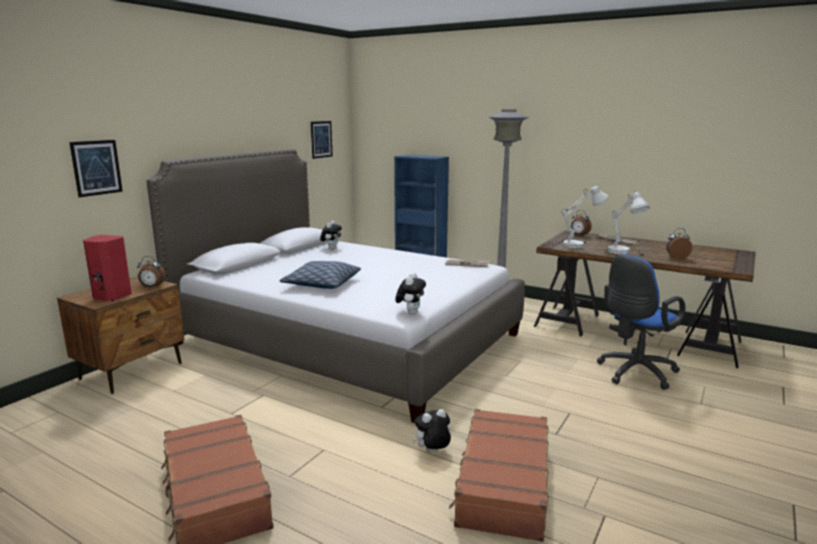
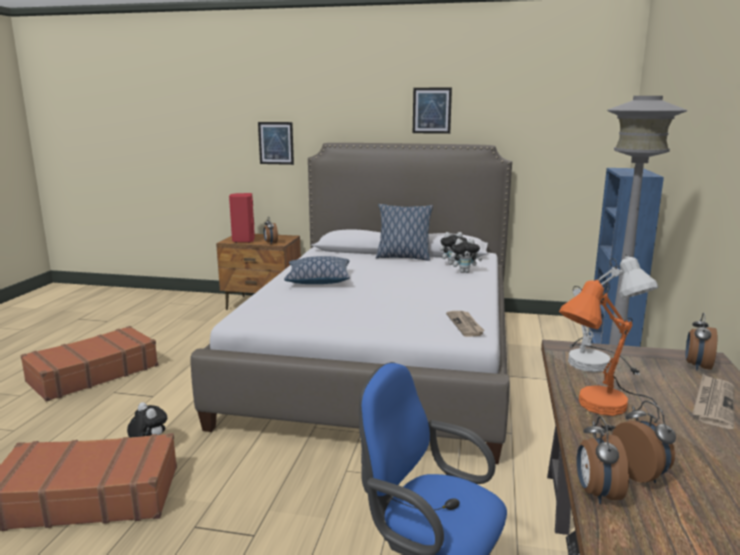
camera: 70 degrees right, 0 degrees up
picture [311,121,333,159] -> picture moved to [413,88,452,134]
plush toy [395,273,426,315] -> plush toy moved to [451,238,482,273]
white table lamp [608,191,650,256] -> orange table lamp [559,277,660,431]
none -> pillow [376,204,433,261]
none -> alarm clock [577,416,629,504]

